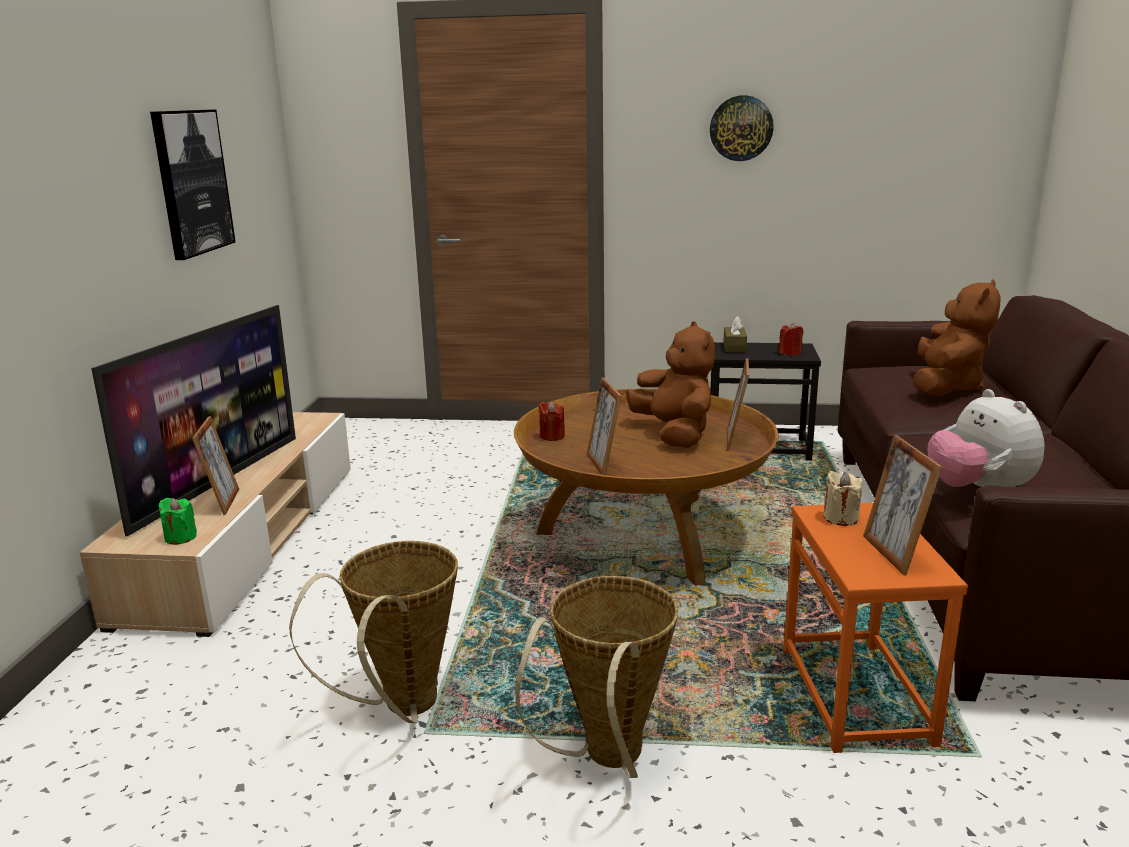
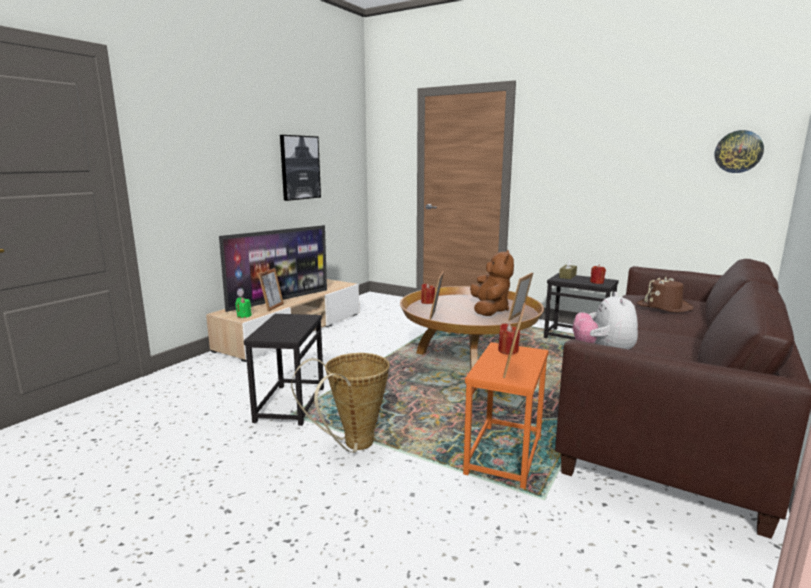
camera: 25 degrees right, 5 degrees down
basket [289,541,458,723] -> black side table [244,314,324,426]
wall clock [710,95,774,161] -> wall clock moved to [714,130,764,173]
beige candle [823,471,862,526] -> red candle [498,323,520,355]
brown plush toy [913,279,1001,396] -> brown hat [636,277,694,312]

